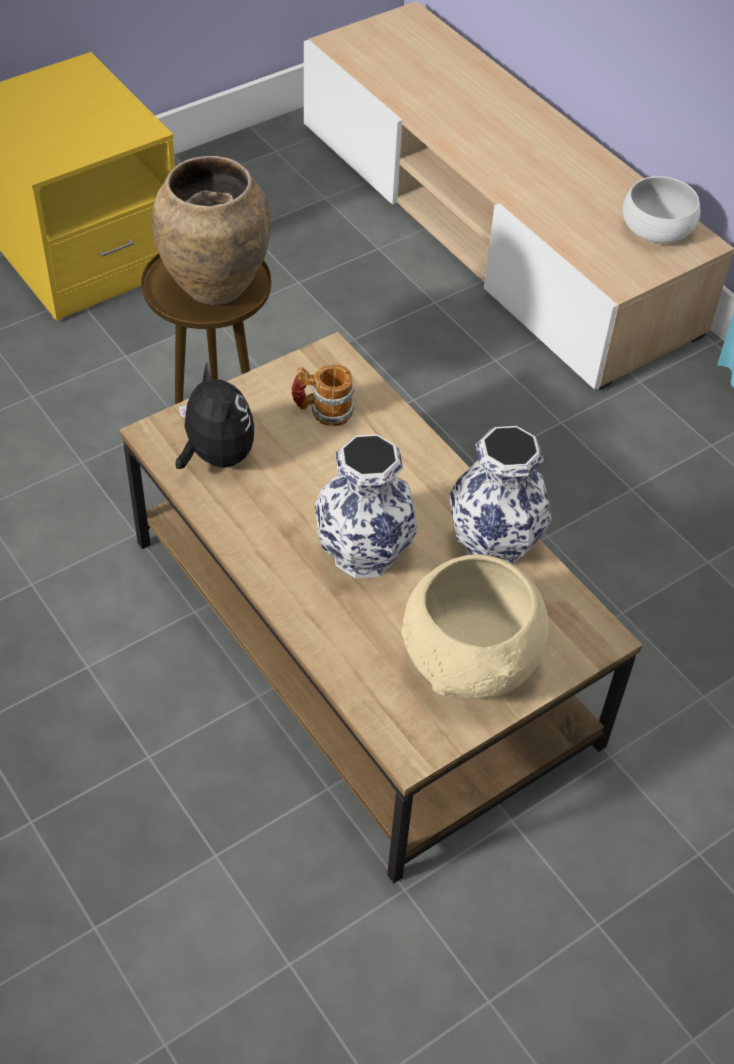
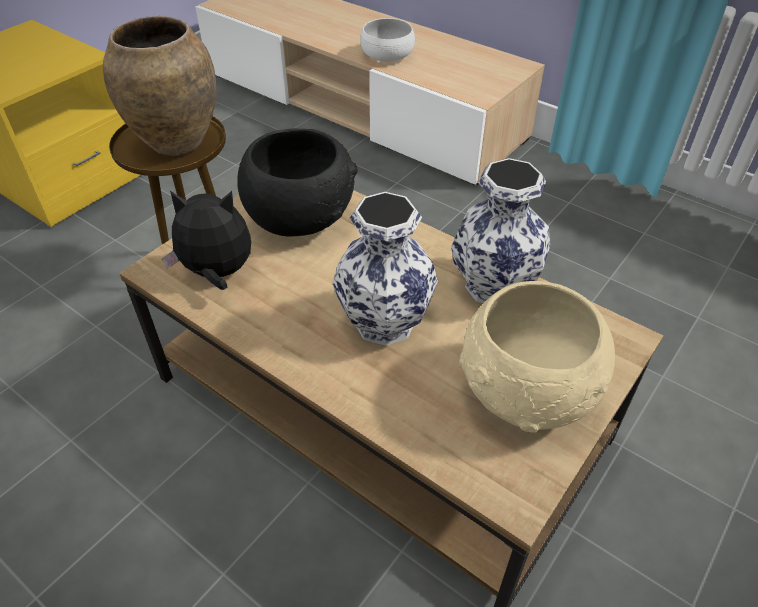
camera: 15 degrees left, 5 degrees down
plush toy [175,362,255,469] -> plush toy turned 45 degrees counterclockwise [162,191,251,290]
mug [291,364,355,426] -> black bowl [237,128,358,236]
white bowl [623,176,700,243] -> white bowl moved to [360,18,415,62]

